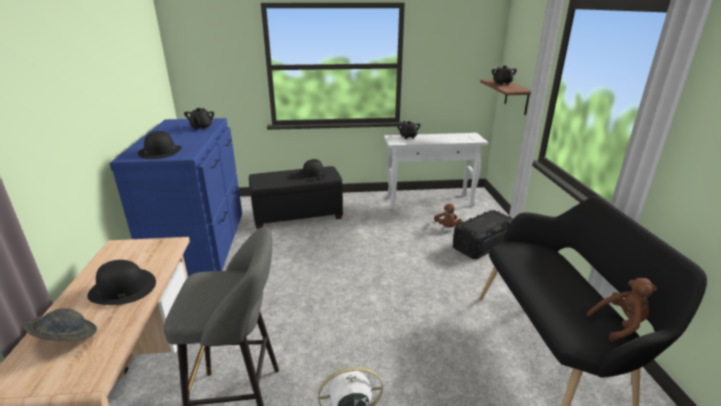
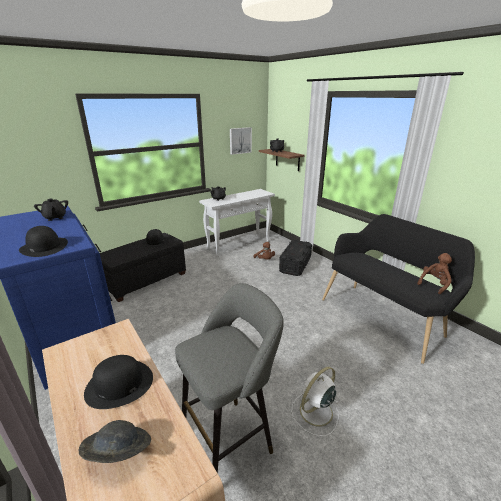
camera: 30 degrees left, 0 degrees up
none -> picture [230,127,252,155]

